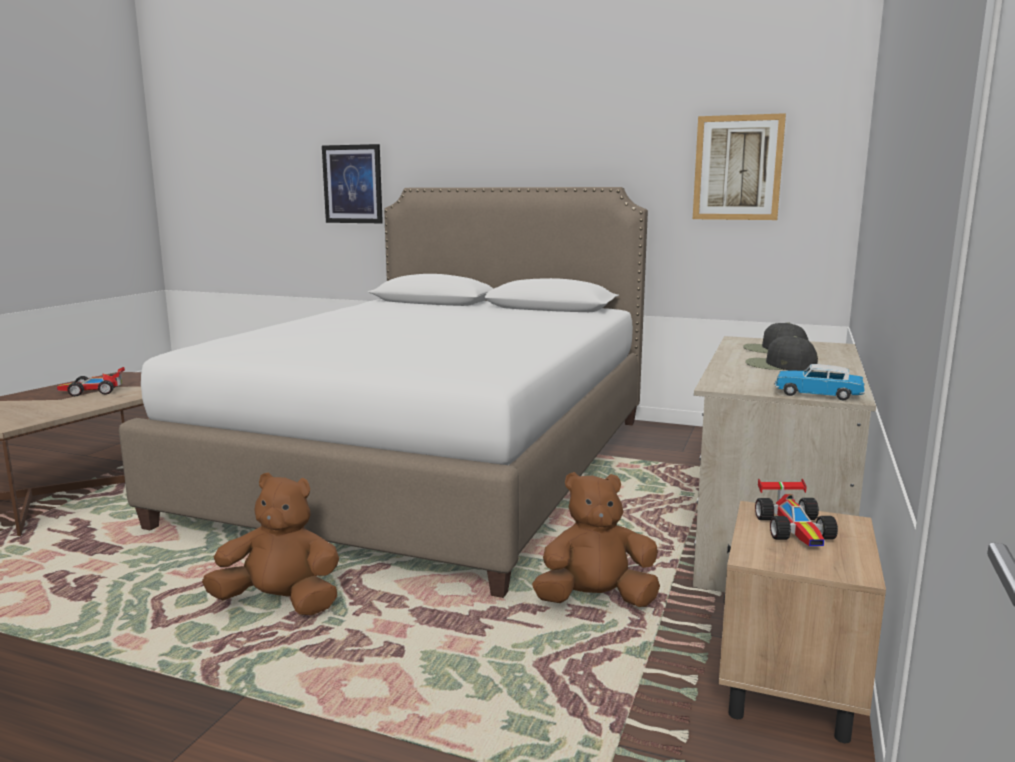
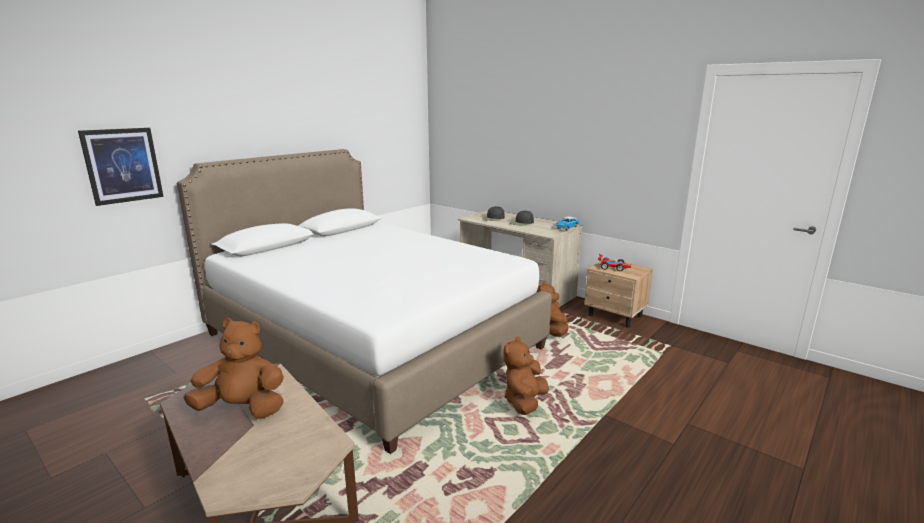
camera: 70 degrees left, 5 degrees up
toy car [57,367,125,396] -> brown plush toy [183,318,284,418]
picture [693,113,786,220] -> none

